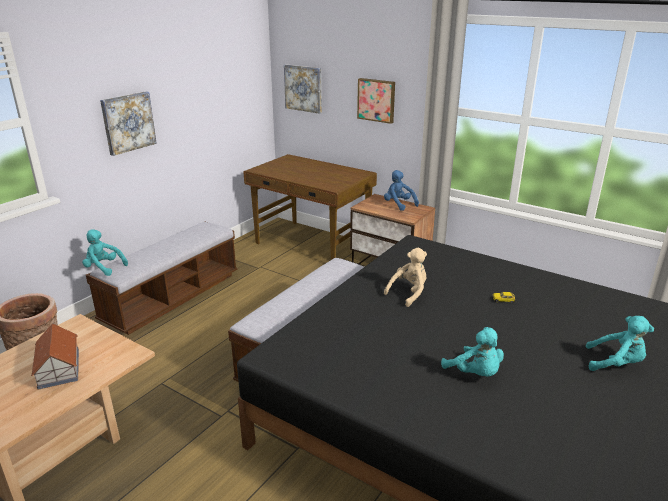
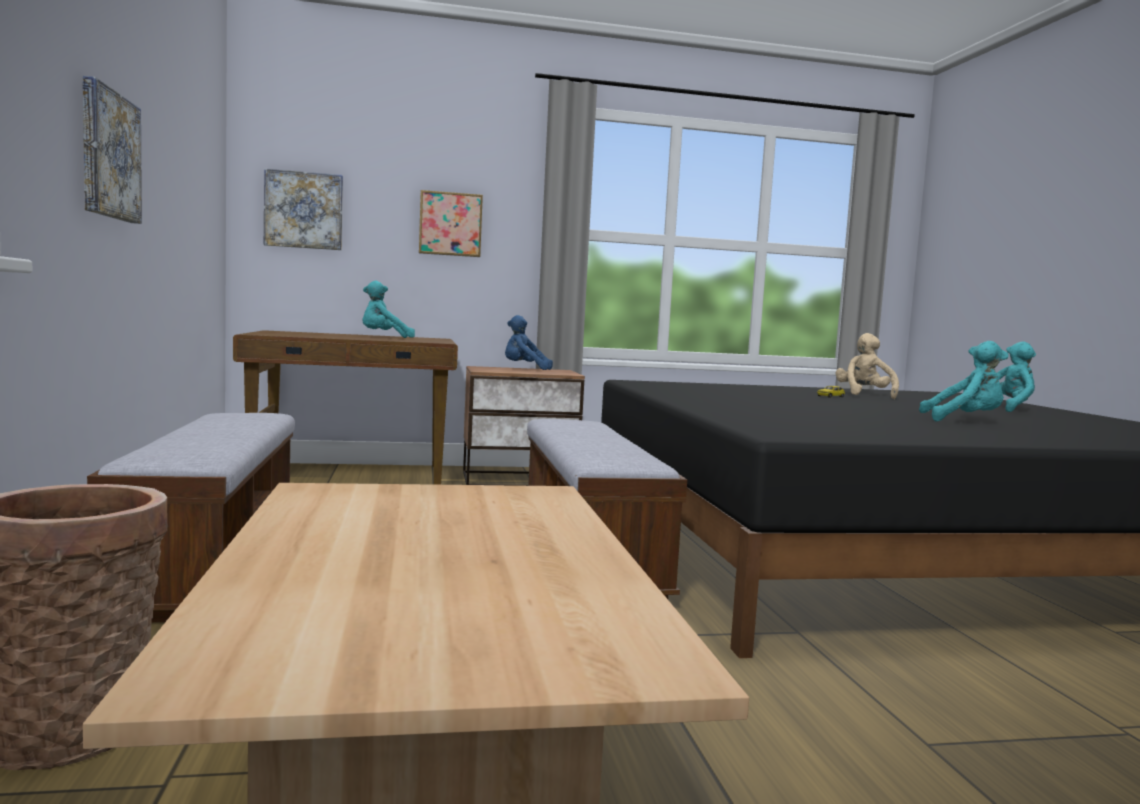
camera: 45 degrees left, 20 degrees down
toy house [31,323,79,390] -> none
turquoise plush toy [82,229,128,276] -> turquoise plush toy moved to [362,281,415,338]
beige plush toy [384,248,427,307] -> beige plush toy moved to [835,333,899,399]

